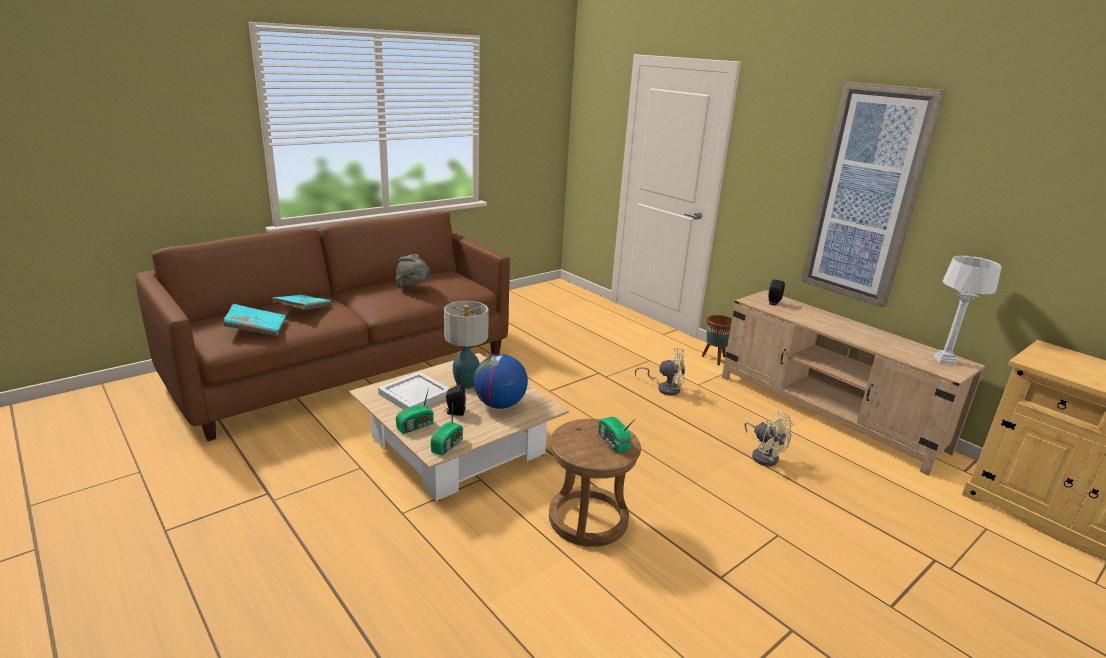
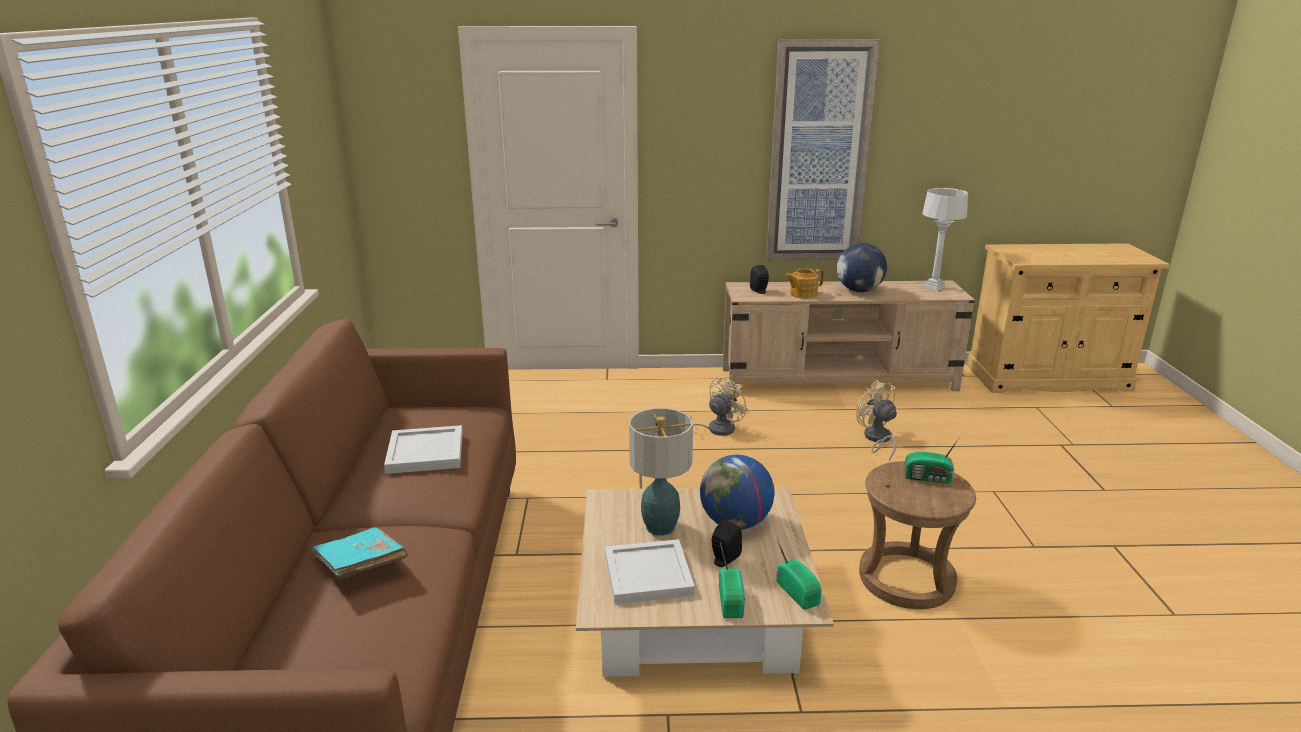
camera: 50 degrees left, 0 degrees up
turquoise book [223,304,286,336] -> none
grey hat [396,254,431,288] -> white tray [384,425,463,474]
brown planter [702,315,732,366] -> none
beige fan [744,411,794,466] -> beige fan turned 120 degrees counterclockwise [856,380,897,460]
none -> teapot [785,268,824,299]
none -> globe [837,243,887,292]

